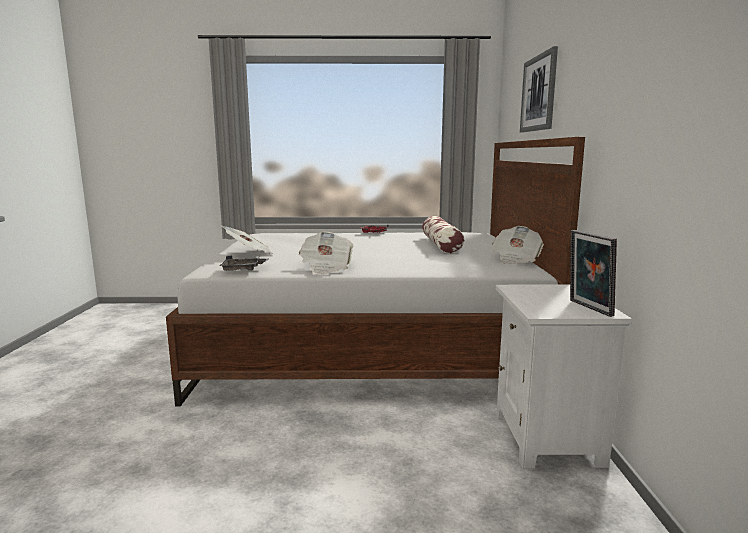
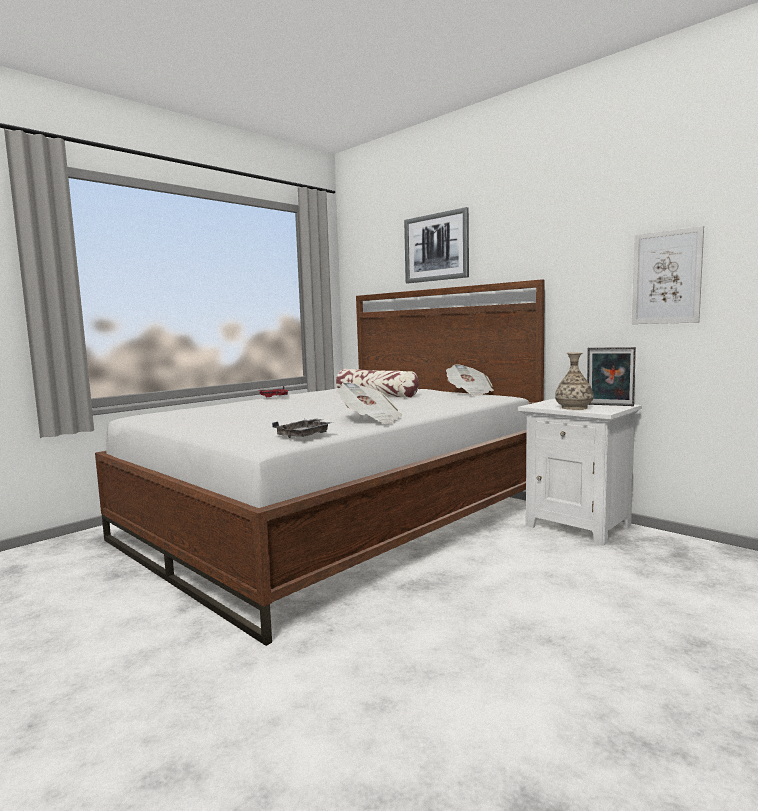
camera: 45 degrees left, 5 degrees down
newspaper [222,226,273,254] -> none
none -> vase [555,352,594,410]
none -> picture [632,226,704,324]

